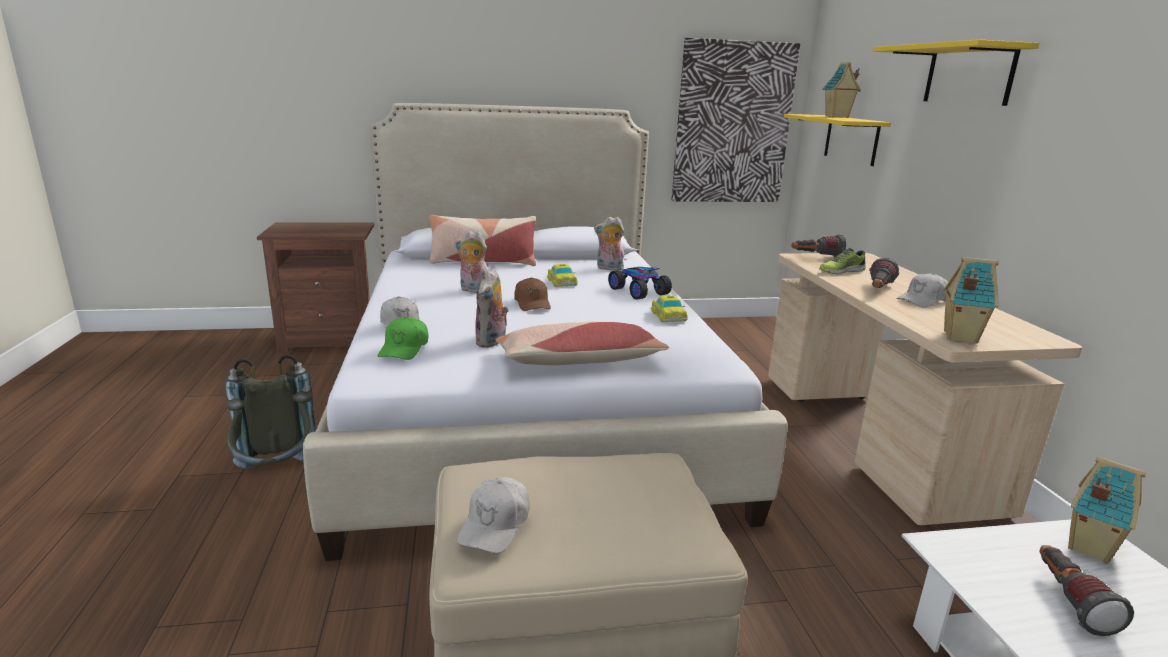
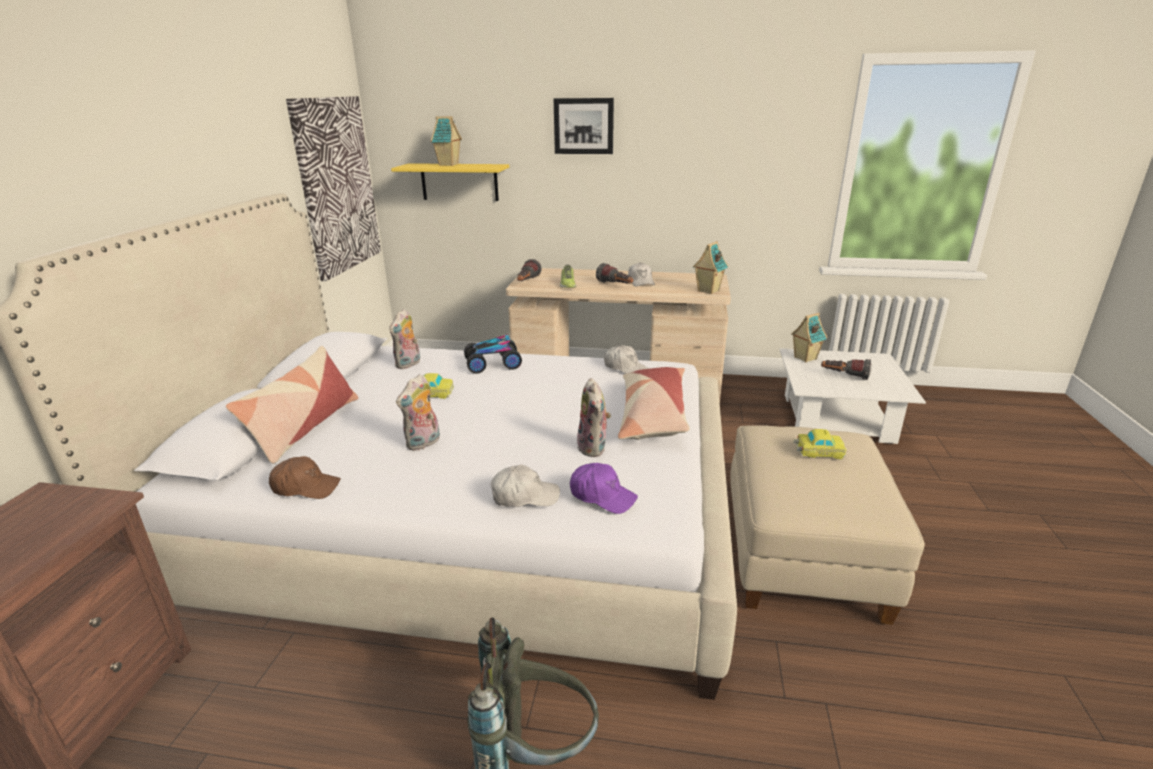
camera: 70 degrees left, 5 degrees up
green cap [378,317,428,360] -> purple cap [570,463,638,514]
white cap [457,477,530,553] -> white cap moved to [604,345,649,374]
plush toy [475,268,509,348] -> plush toy turned 45 degrees clockwise [577,378,611,457]
brown cap [514,277,551,311] -> brown cap moved to [269,456,341,499]
toy car [650,295,688,322] -> toy car moved to [794,429,847,460]
yellow shelf [872,39,1039,106] -> picture [554,98,614,154]

